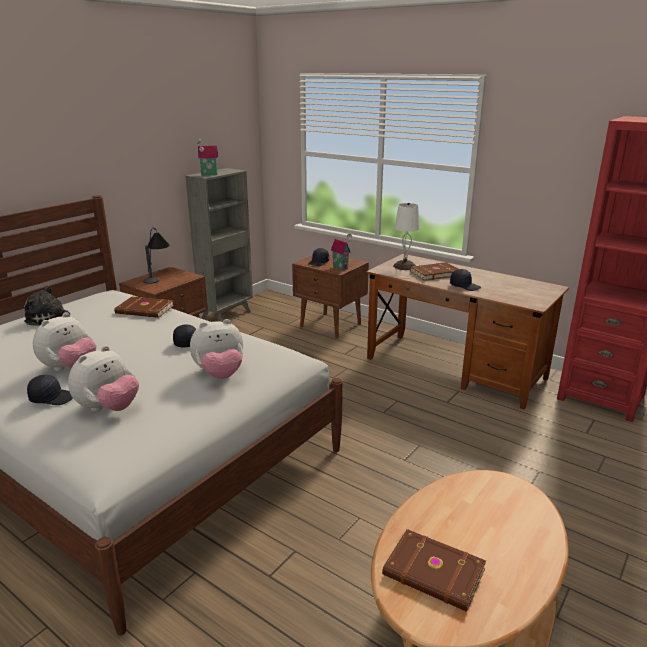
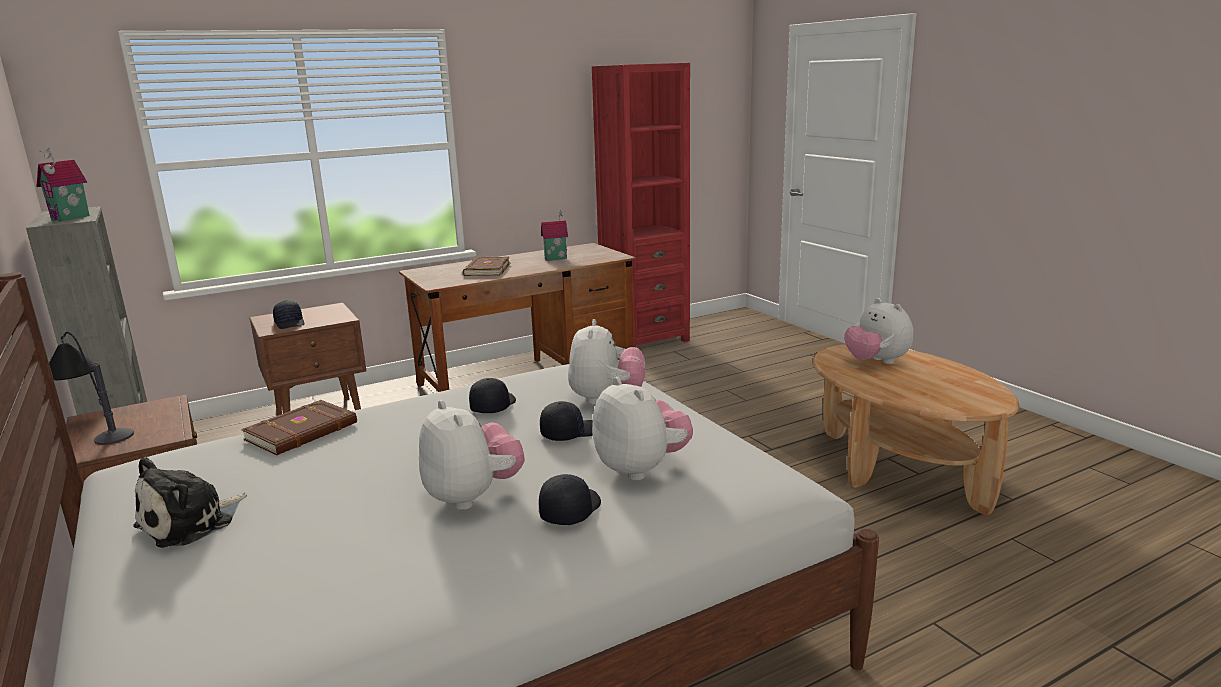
camera: 65 degrees left, 5 degrees down
toy house [331,234,352,270] -> toy house moved to [541,210,568,261]
brown book [382,529,486,612] -> none
white table lamp [393,203,420,270] -> none
black cap [450,269,481,291] -> black cap moved to [540,401,593,441]
none -> plush toy [844,298,913,364]

